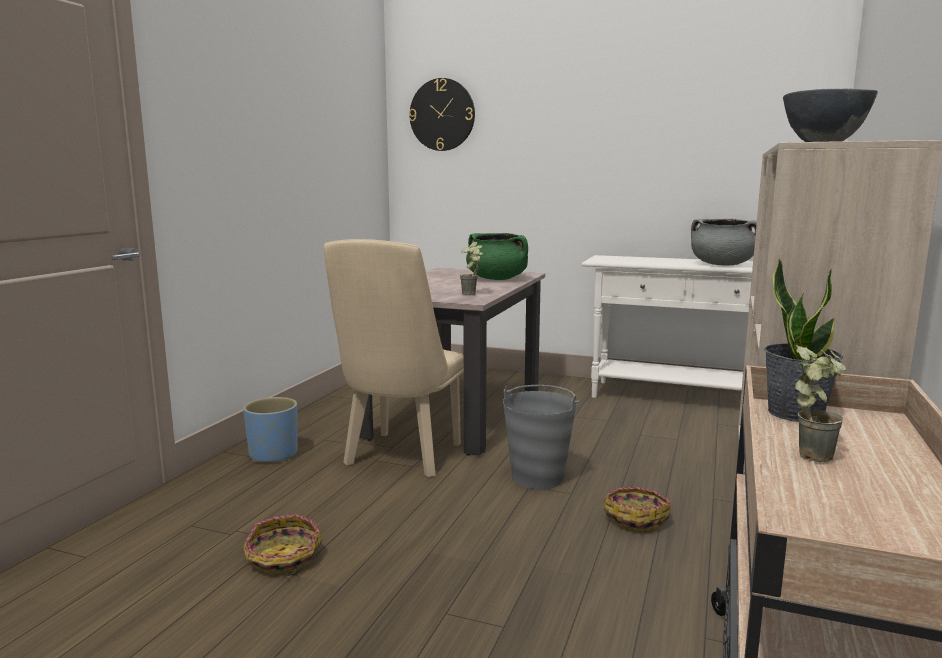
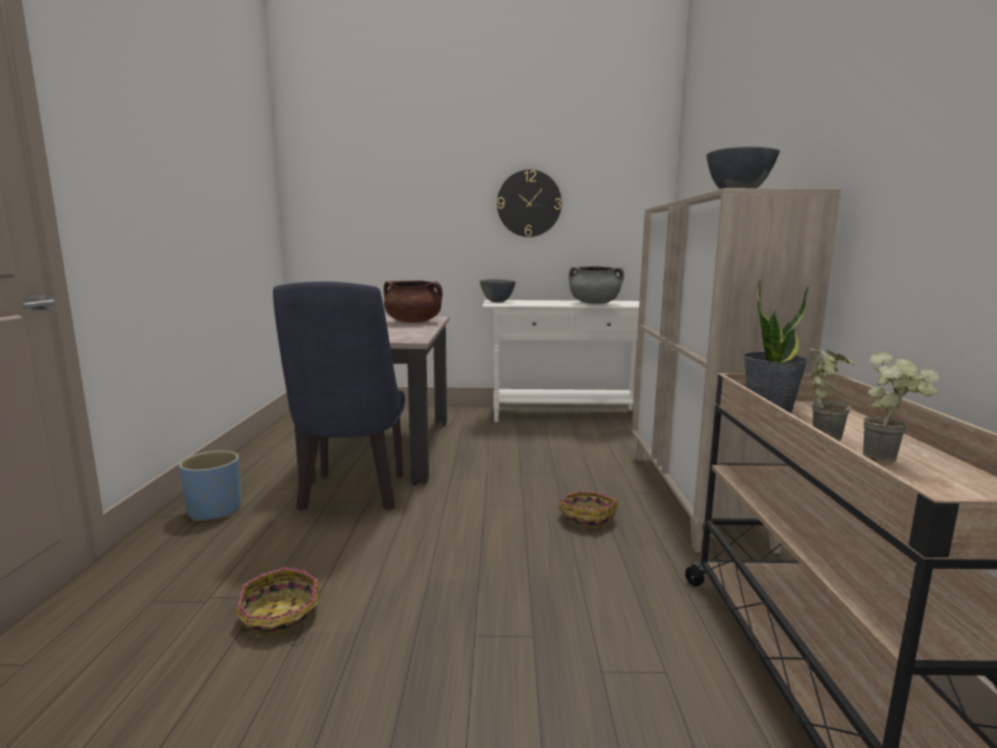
camera: 20 degrees left, 0 degrees up
beige chair [324,239,464,477] -> blue chair [273,281,405,511]
wall clock [409,78,475,151] -> wall clock moved to [497,170,562,237]
potted plant [460,242,483,295] -> potted plant moved to [863,351,939,464]
green cooking pot [466,233,528,280] -> brown cooking pot [384,280,442,323]
grey bucket [503,385,580,489] -> none
none -> grey bowl [480,279,516,302]

